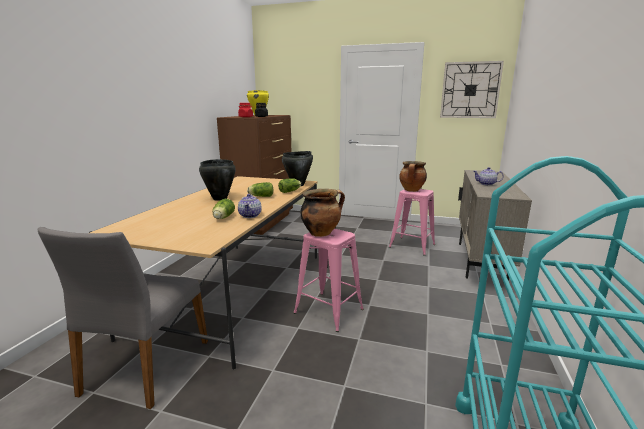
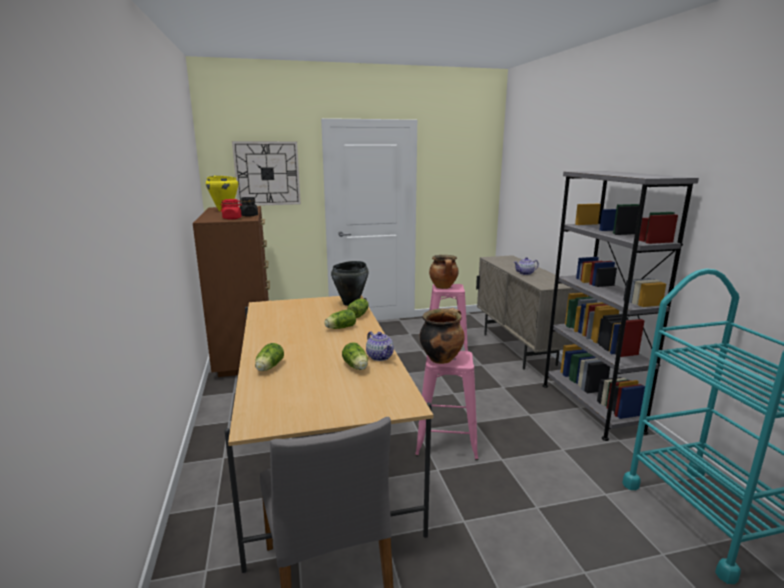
camera: 30 degrees left, 0 degrees up
black cooking pot [199,159,236,201] -> none
wall clock [440,61,504,118] -> wall clock moved to [232,141,301,206]
none -> lettuce [255,343,284,371]
none -> grey bookcase [543,171,699,441]

